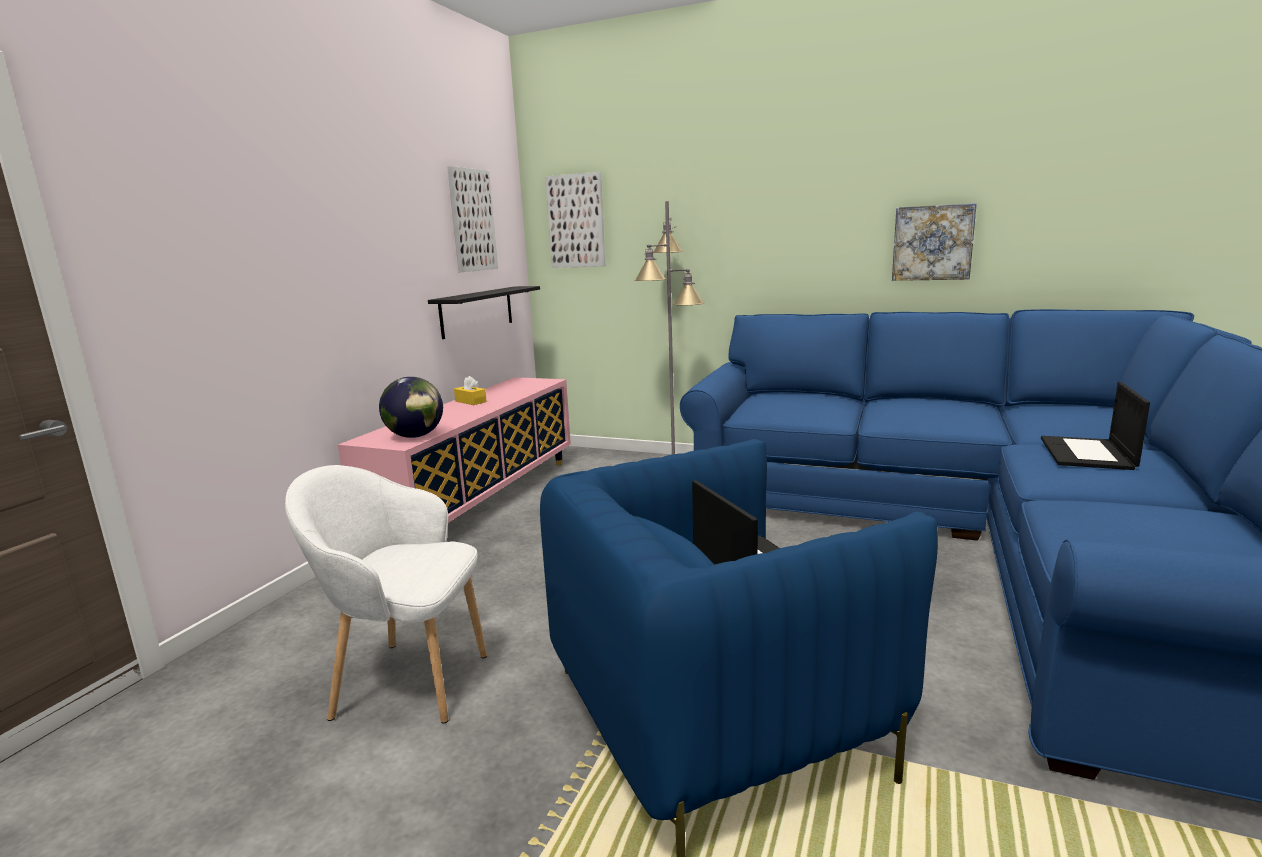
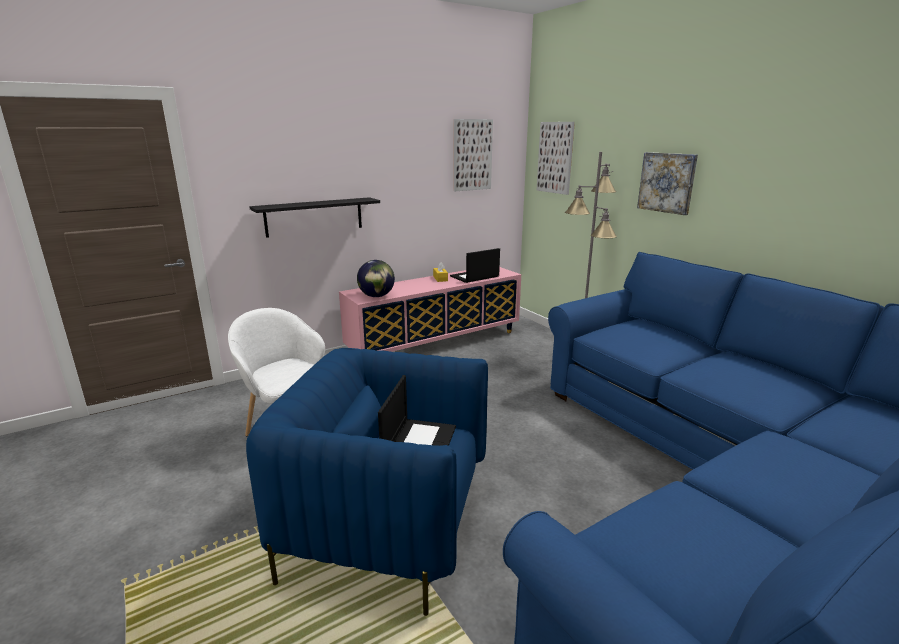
camera: 35 degrees right, 5 degrees up
black shelf [428,286,540,339] -> black shelf moved to [249,197,380,238]
picture [892,203,977,281] -> picture moved to [637,152,698,215]
laptop [1041,382,1150,470] -> laptop moved to [450,248,500,283]

